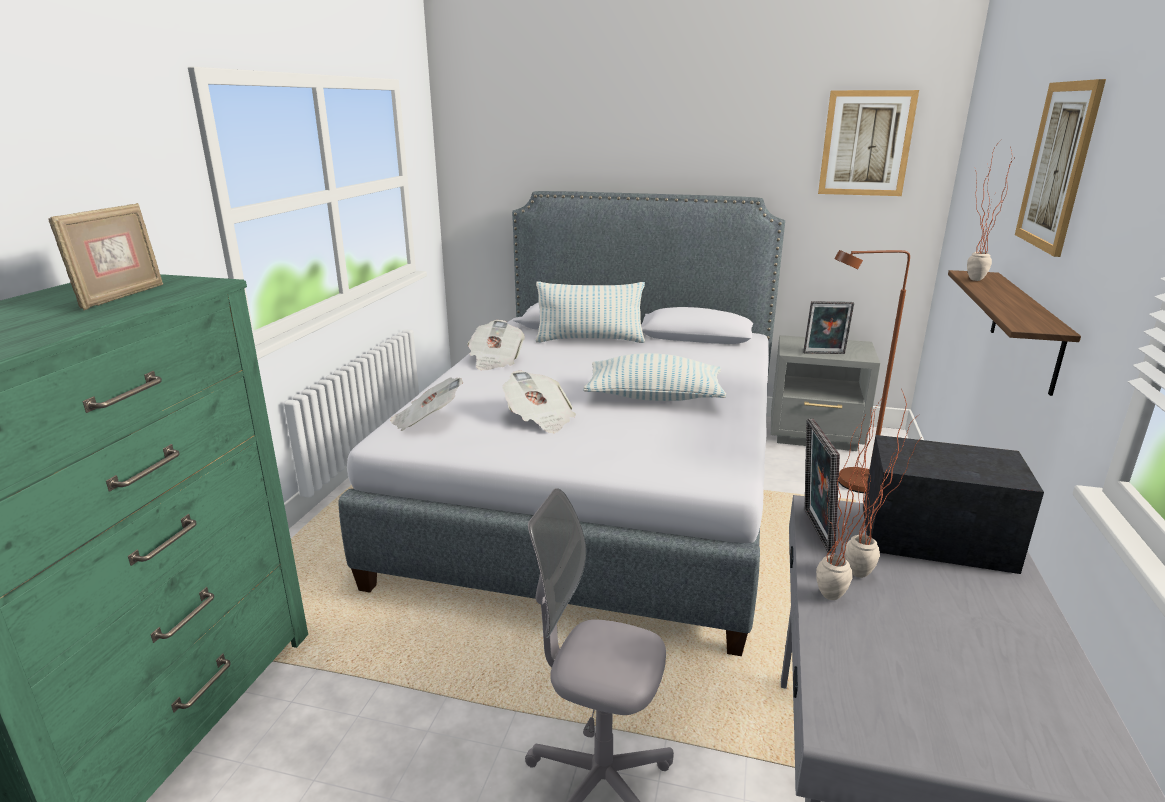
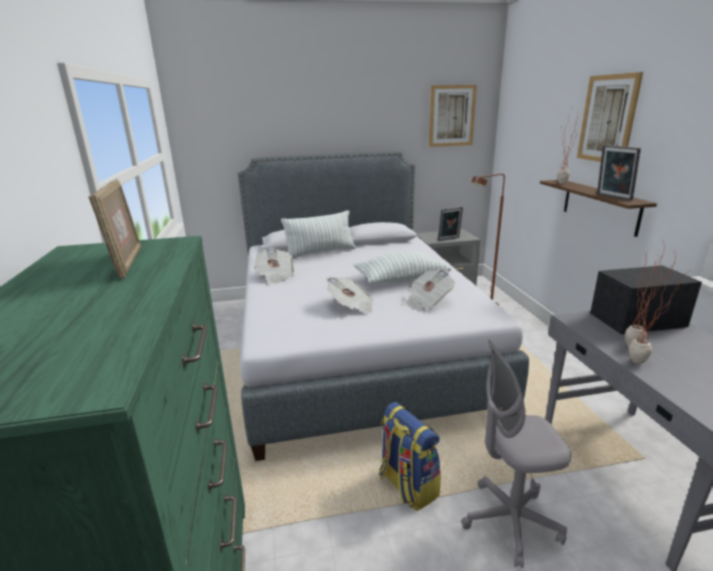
camera: 25 degrees left, 0 degrees up
newspaper [390,377,463,431] -> newspaper moved to [404,269,455,309]
picture frame [804,419,840,553] -> picture frame moved to [597,145,641,200]
none -> backpack [379,402,441,511]

